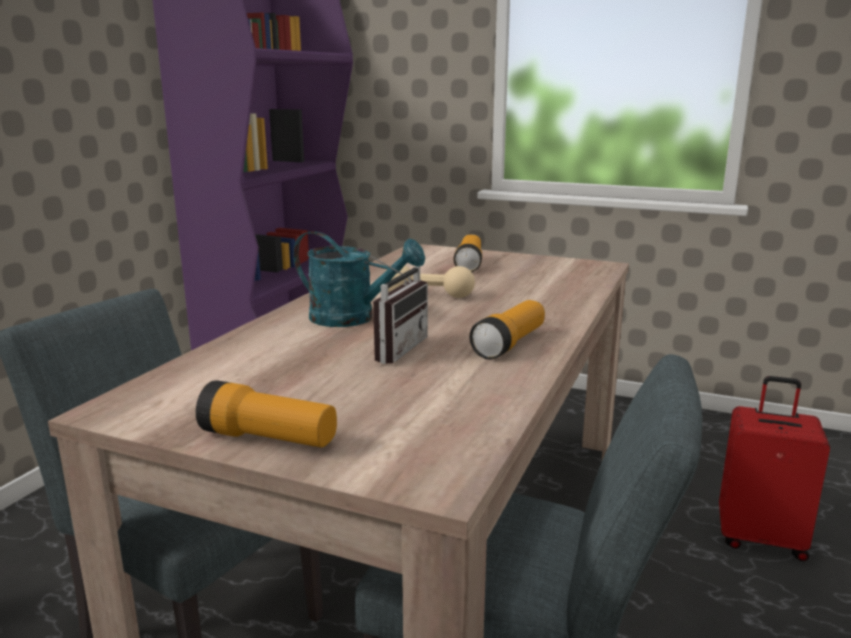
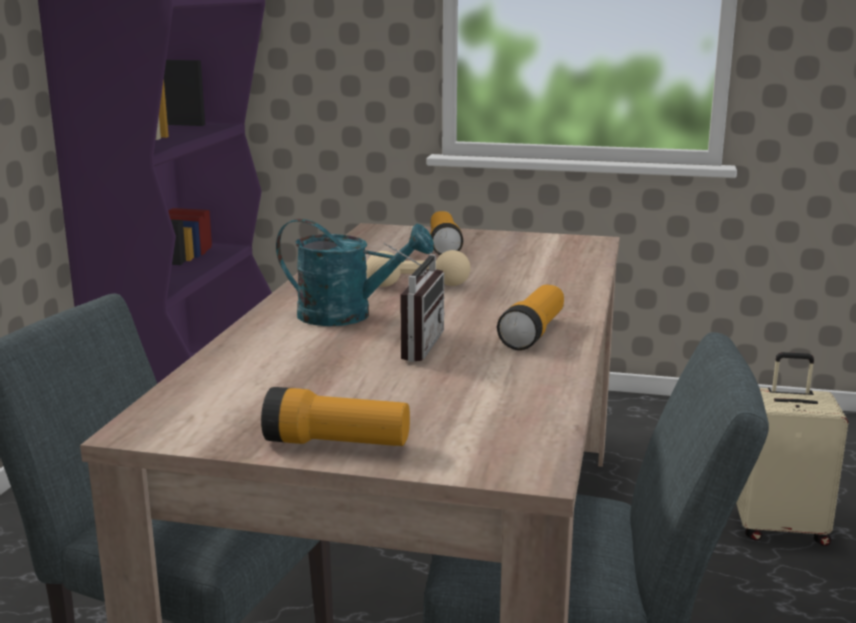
camera: 10 degrees left, 0 degrees up
red suitcase [719,376,830,561] -> beige suitcase [736,352,848,546]

